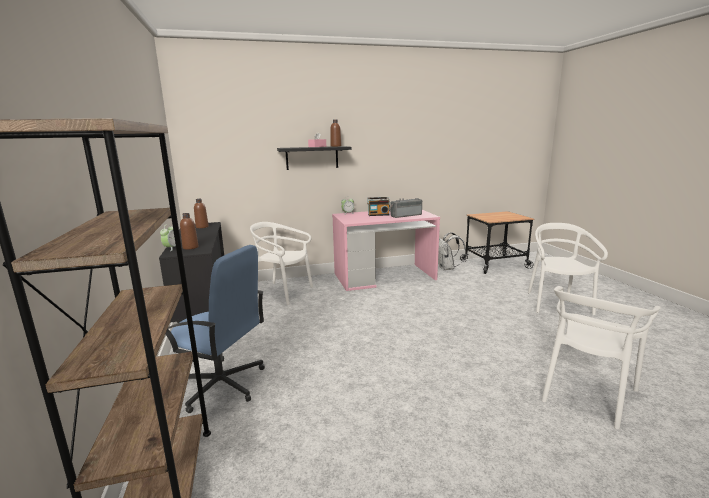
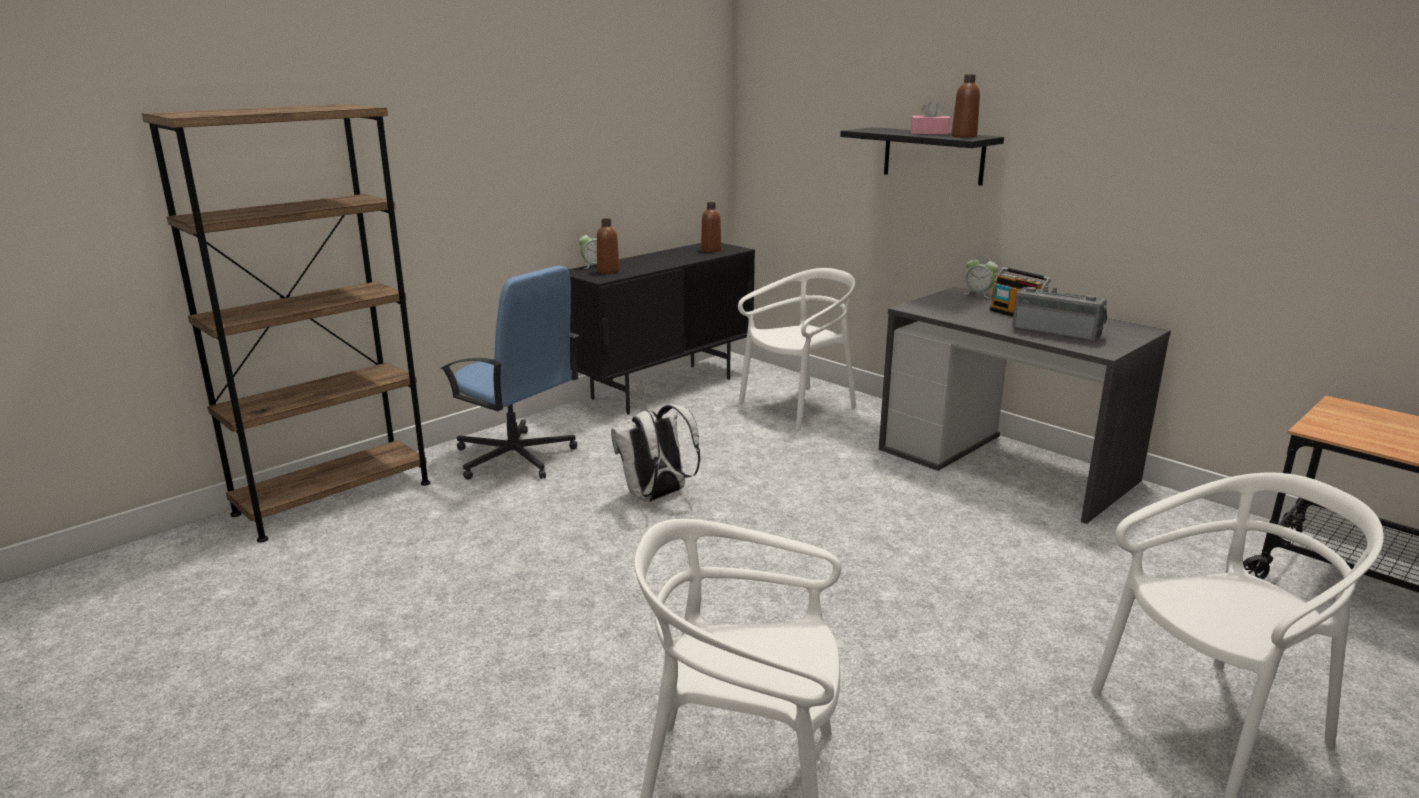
camera: 60 degrees right, 5 degrees up
blue office chair [165,245,265,413] -> blue office chair turned 45 degrees counterclockwise [440,266,579,480]
white chair [250,222,313,305] -> white chair turned 60 degrees clockwise [738,268,856,430]
pink desk [332,210,440,291] -> grey desk [879,287,1171,524]
white backpack [438,232,466,270] -> white backpack moved to [611,404,700,502]

